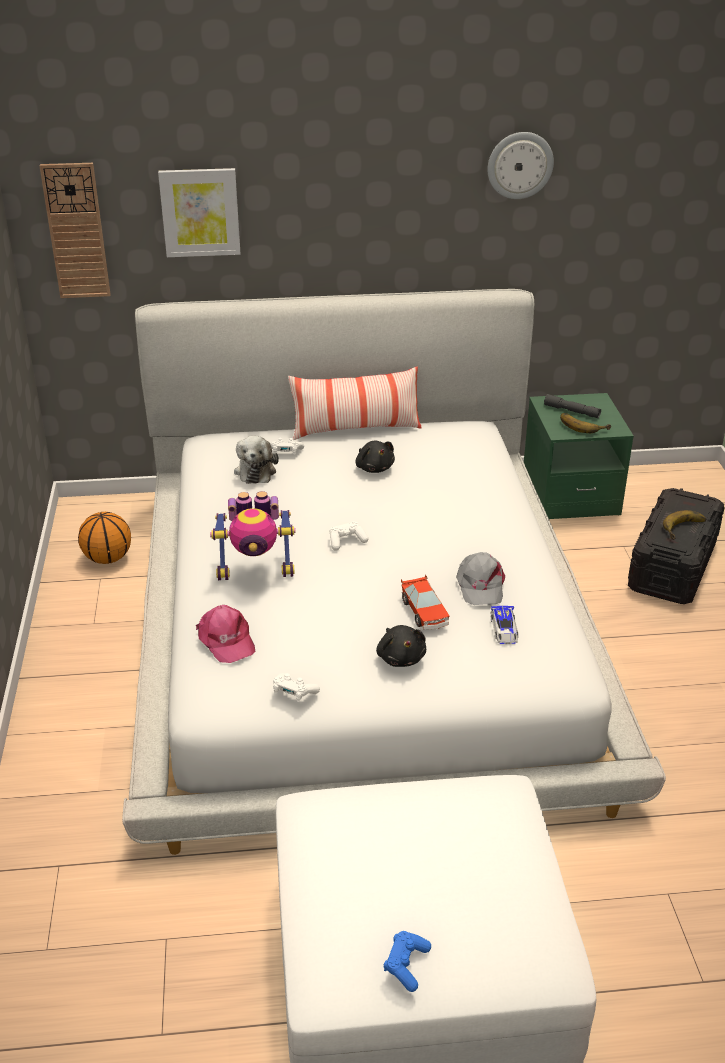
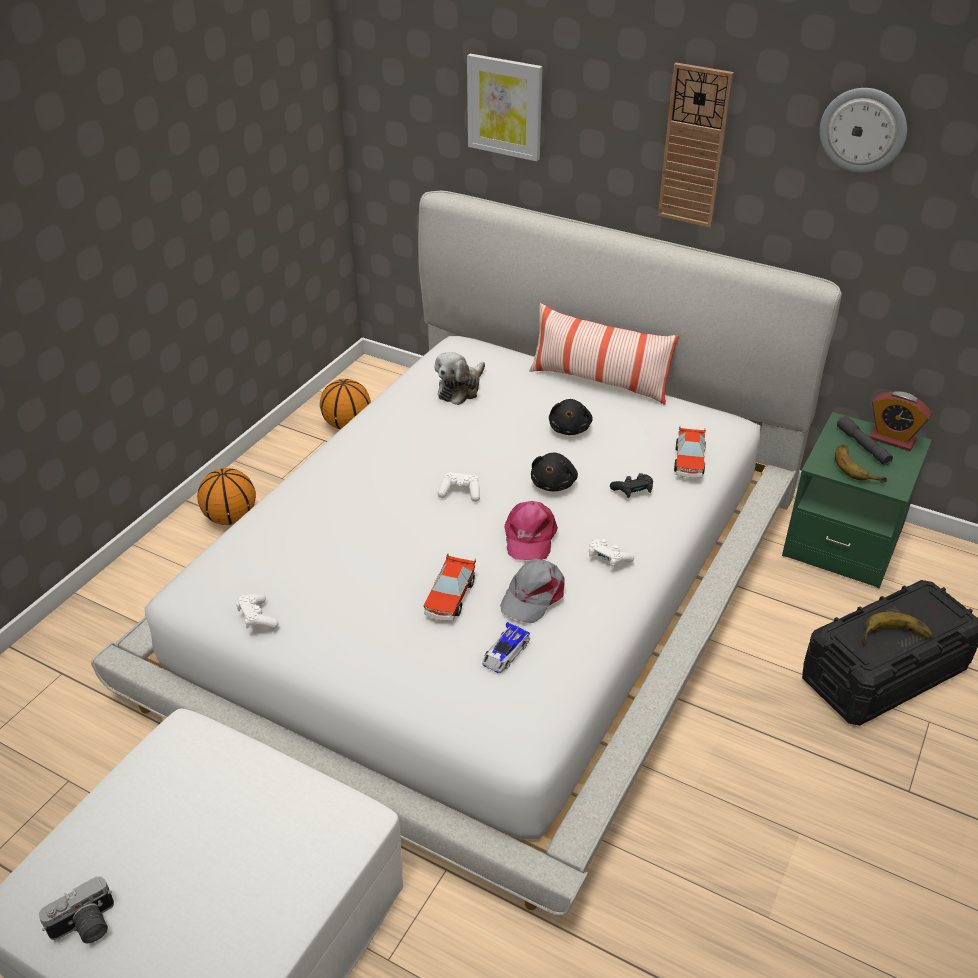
camera: 35 degrees right, 5 degrees up
wall clock [39,163,111,298] -> wall clock moved to [658,63,734,228]
pink cap [196,605,255,663] -> pink cap moved to [505,501,558,560]
toy robot [210,491,296,580] -> none
white game controller [270,438,304,455] -> white game controller moved to [589,538,634,568]
black plush toy [376,625,426,667] -> black plush toy moved to [531,453,578,491]
blue game controller [384,931,431,992] -> camera [39,876,114,943]
none -> basketball [197,468,256,525]
none -> black game controller [610,473,653,498]
none -> toy car [674,427,706,478]
none -> alarm clock [869,391,931,451]

